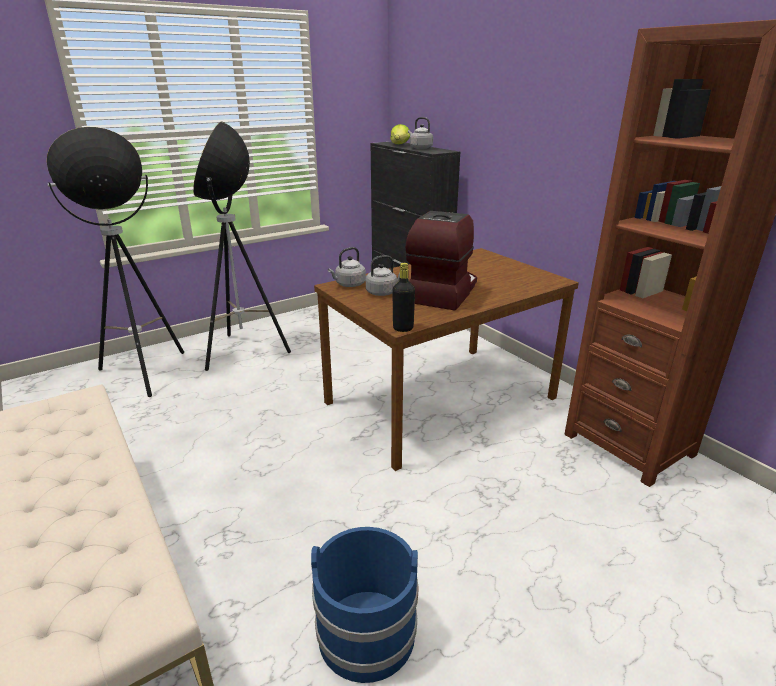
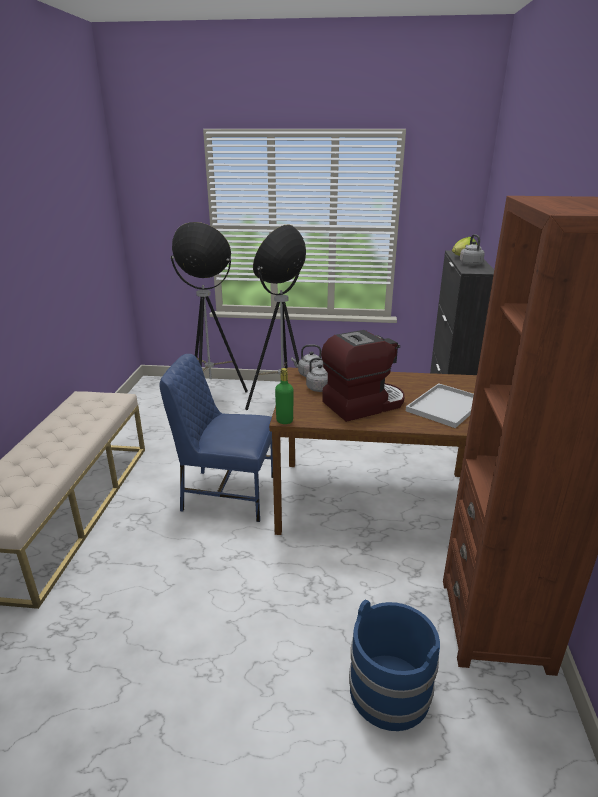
camera: 40 degrees right, 0 degrees up
blue bucket [311,527,419,683] -> blue bucket moved to [349,600,440,731]
black bottle [392,263,415,332] -> green bottle [275,368,294,424]
none -> blue chair [159,354,273,522]
none -> white tray [406,383,474,428]

